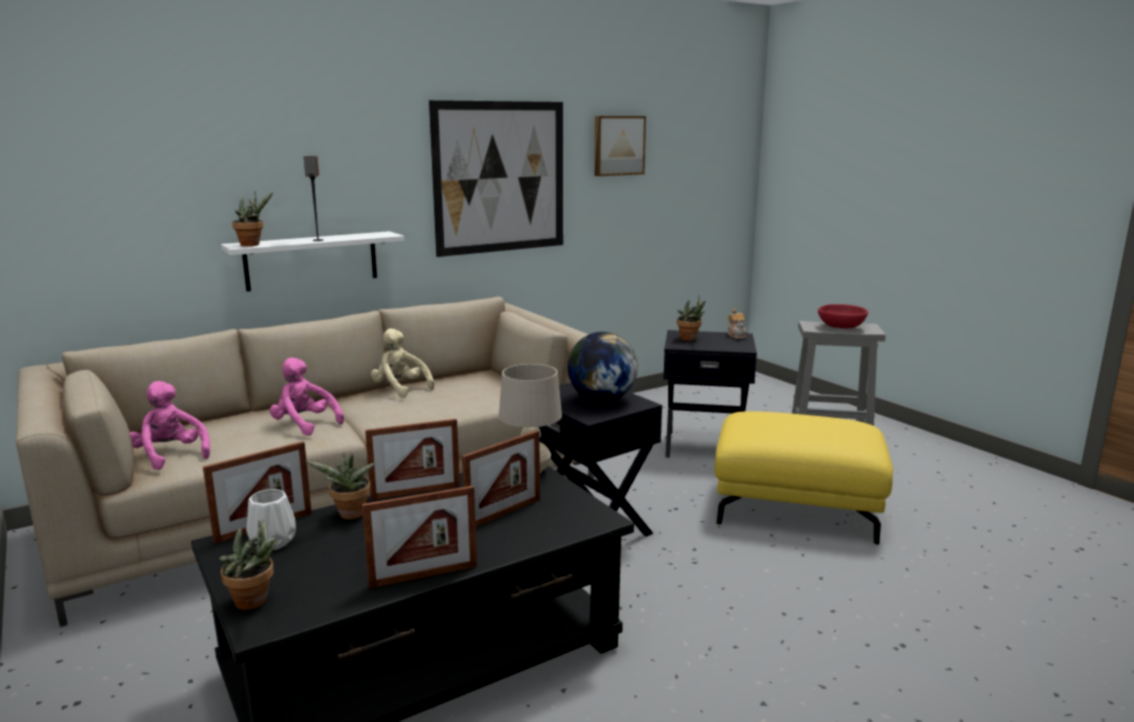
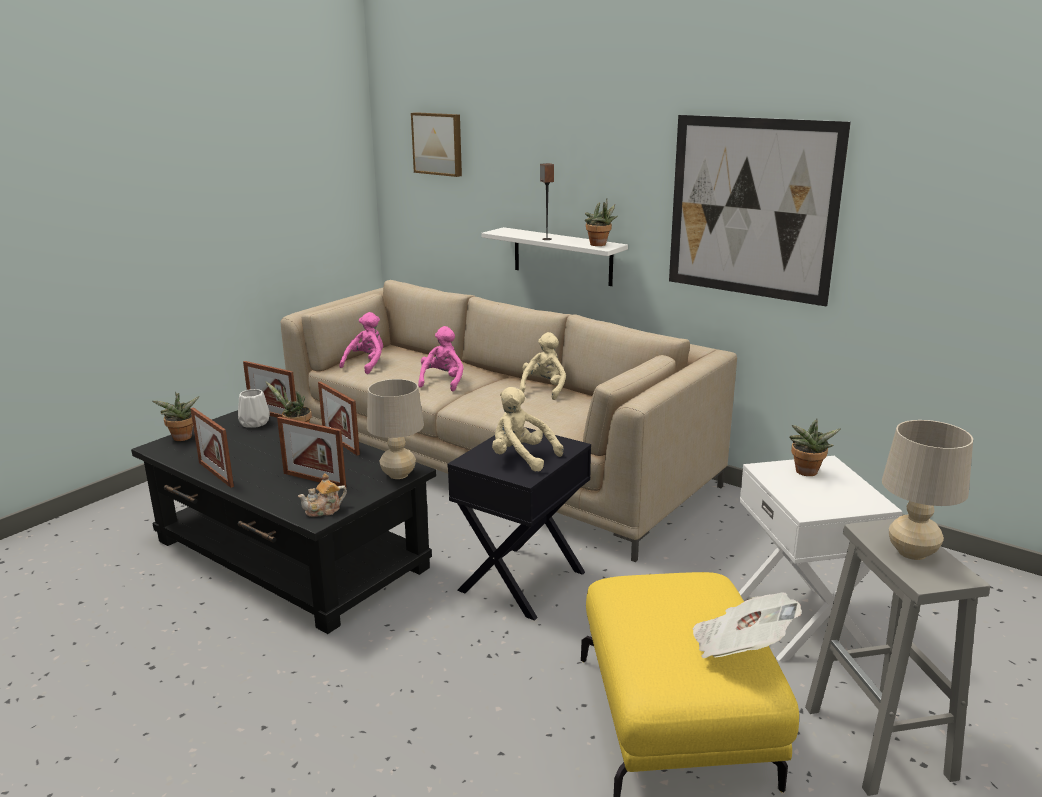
camera: 70 degrees right, 5 degrees up
potted plant [232,191,273,246] -> potted plant moved to [585,198,617,246]
globe [567,332,638,402] -> beige plush toy [492,387,563,471]
picture [594,116,646,176] -> picture moved to [411,112,462,177]
black side table [663,330,757,458] -> white side table [739,456,902,661]
teapot [728,309,747,339] -> teapot moved to [298,473,347,517]
red bowl [818,304,868,329] -> beige table lamp [882,420,973,560]
none -> newspaper [693,592,802,658]

